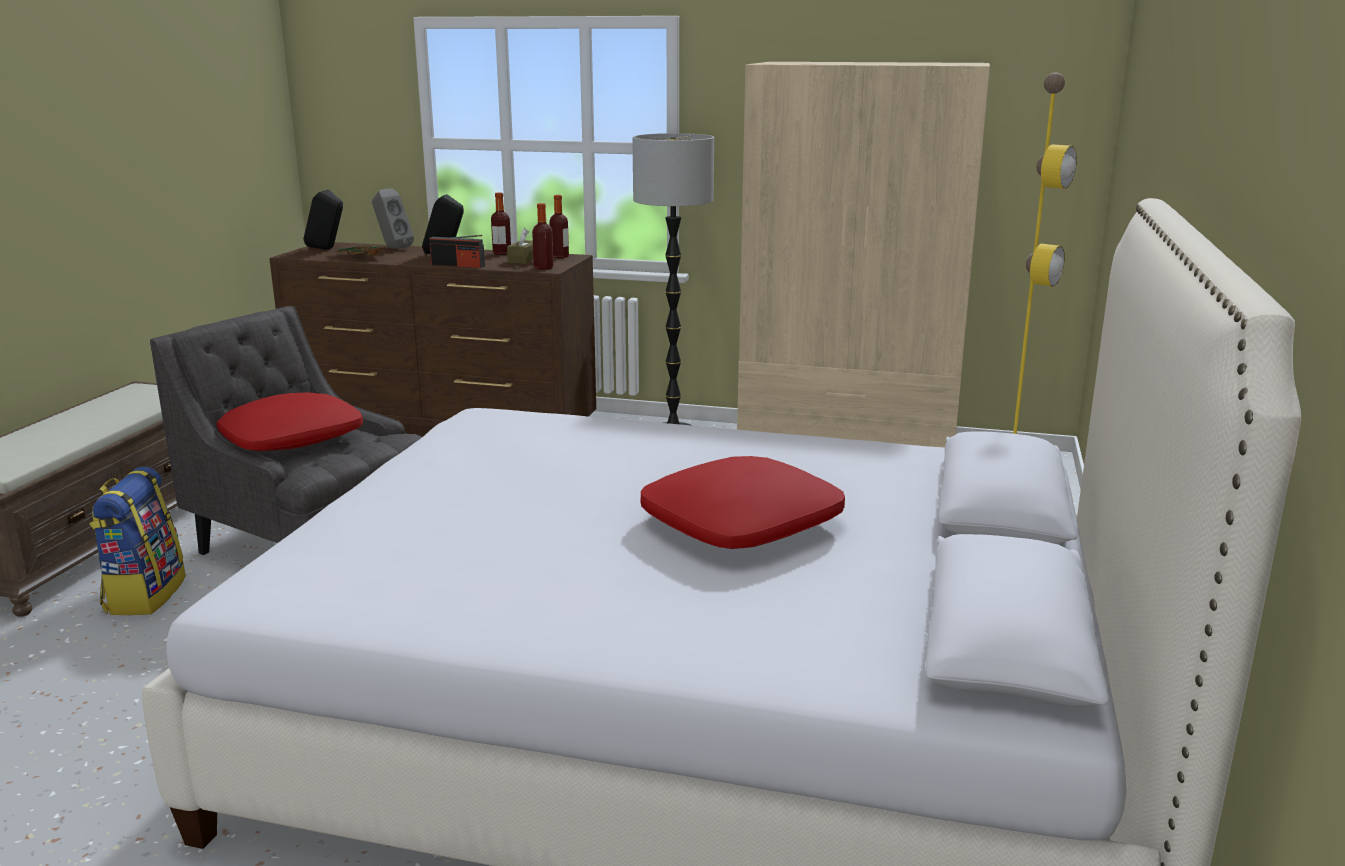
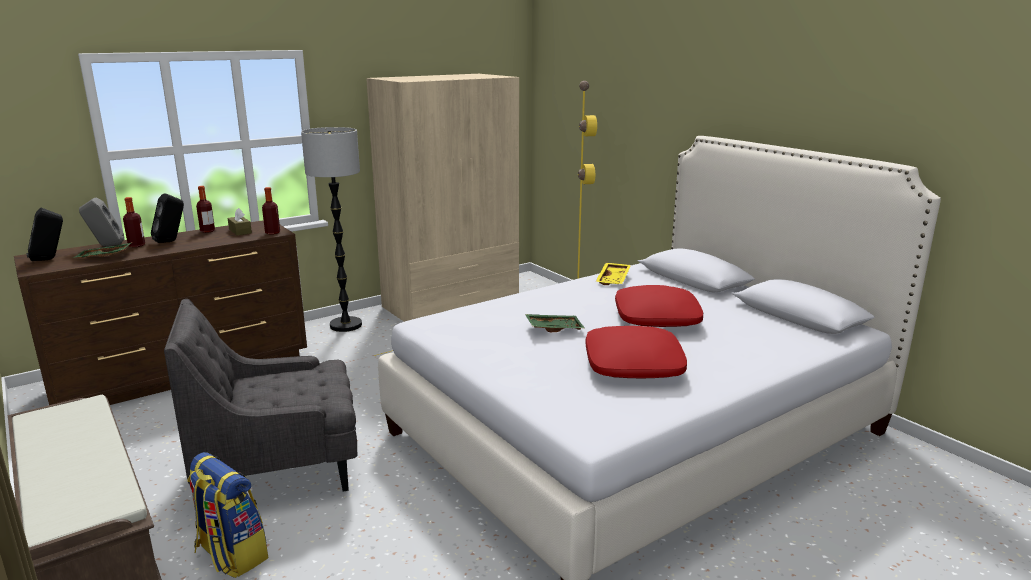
camera: 50 degrees left, 0 degrees up
red pillow [216,392,363,451] -> red pillow moved to [585,326,687,378]
radio [429,235,485,268] -> none
bottle [549,195,569,258] -> bottle moved to [123,197,145,247]
none -> green tray [525,314,585,332]
none -> yellow tray [595,263,631,285]

